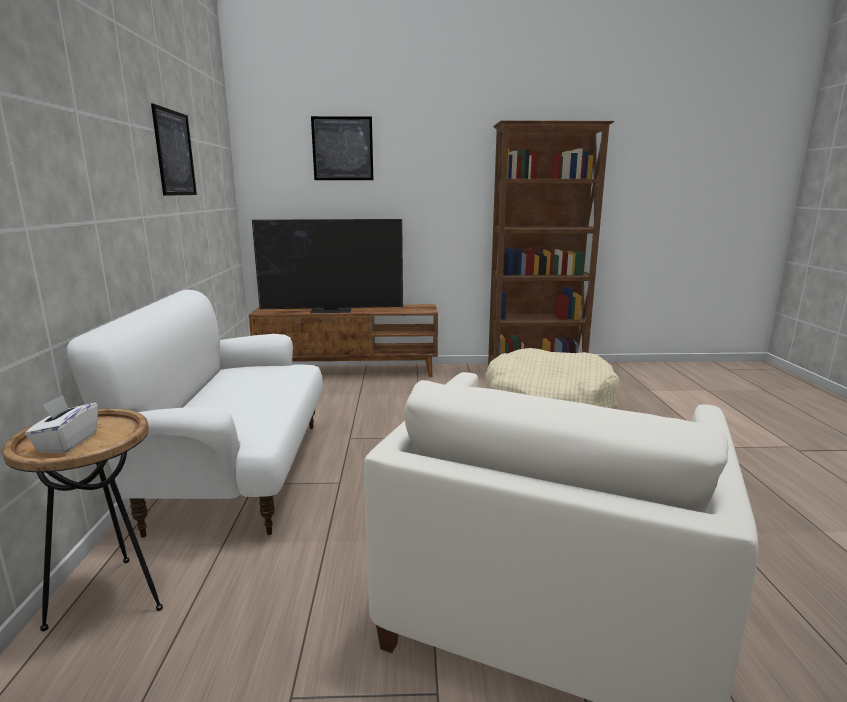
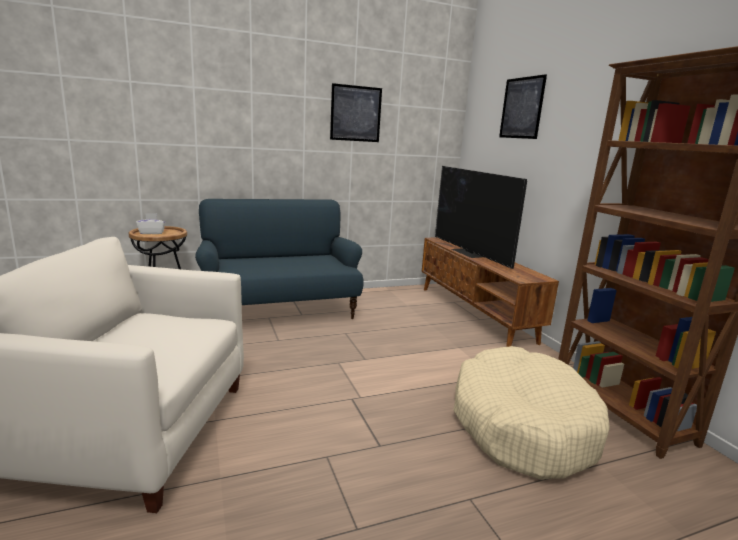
camera: 70 degrees right, 0 degrees up
white sofa [67,290,323,538] -> blue sofa [195,199,364,319]

